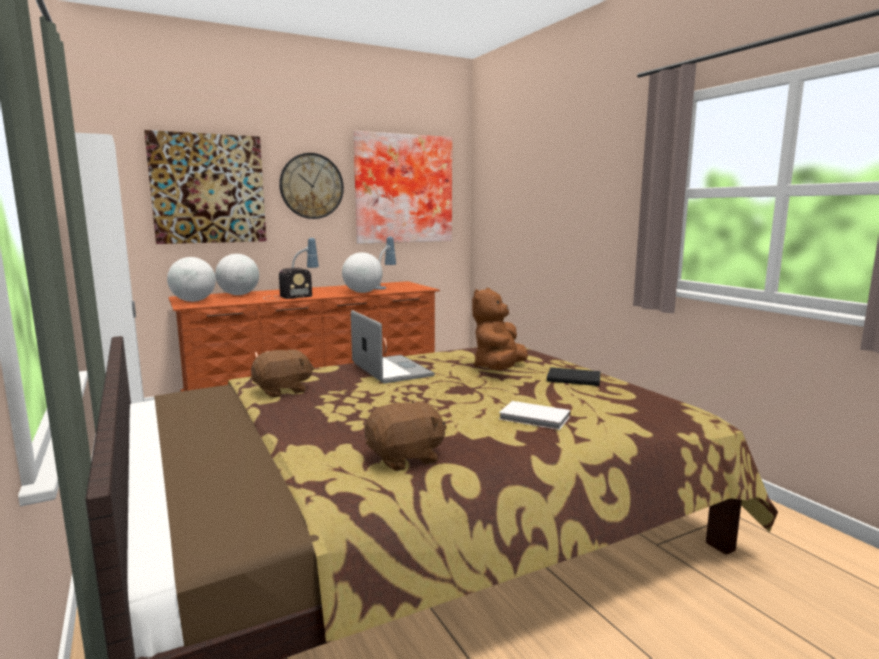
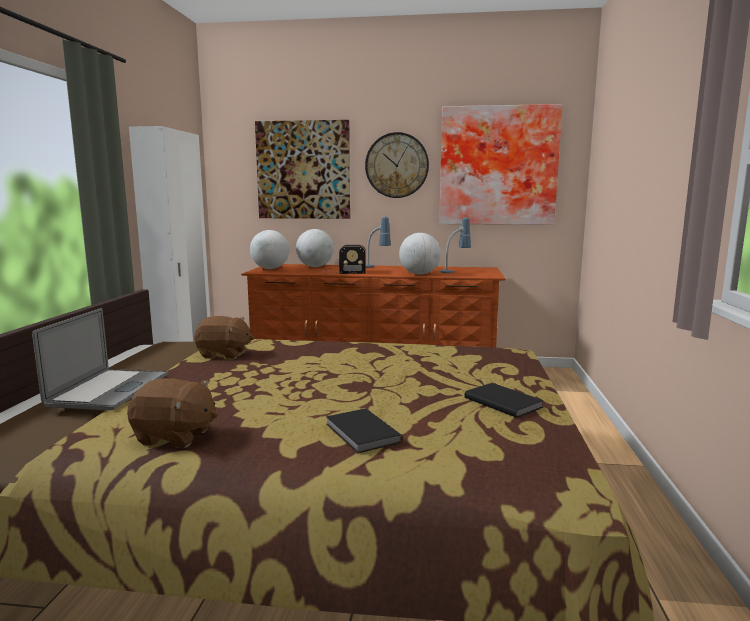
camera: 35 degrees right, 0 degrees up
laptop [351,310,435,384] -> laptop moved to [32,308,168,410]
brown plush toy [472,288,528,370] -> none
white book [499,401,571,430] -> black book [326,408,403,453]

